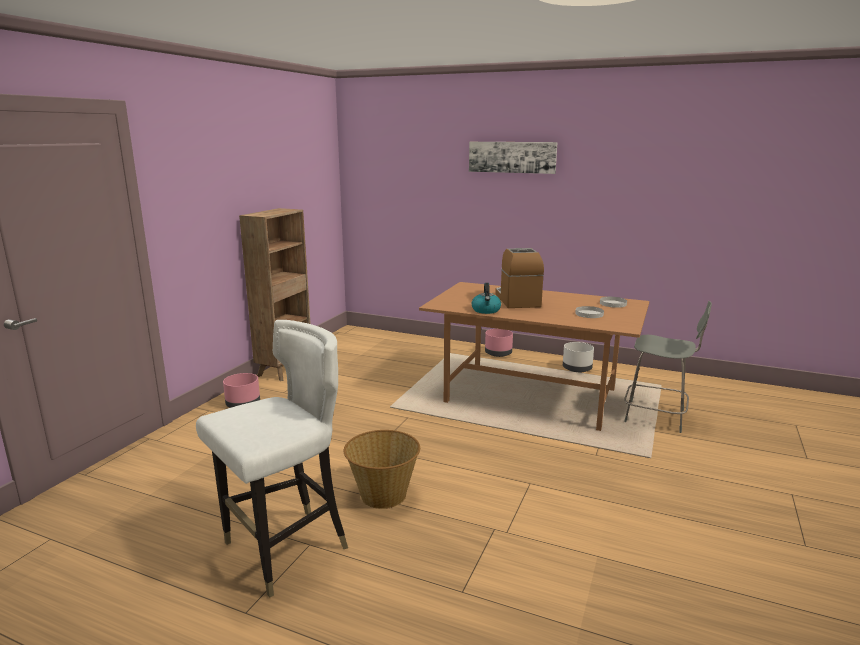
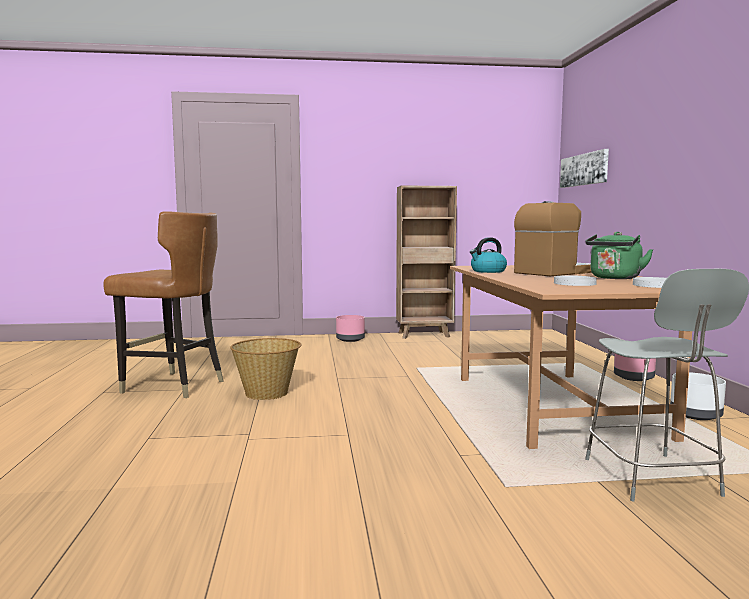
camera: 60 degrees right, 10 degrees down
white chair [196,320,348,598] -> brown chair [103,211,224,398]
picture [469,142,558,174] -> picture moved to [560,149,609,188]
none -> green kettle [585,232,654,279]

